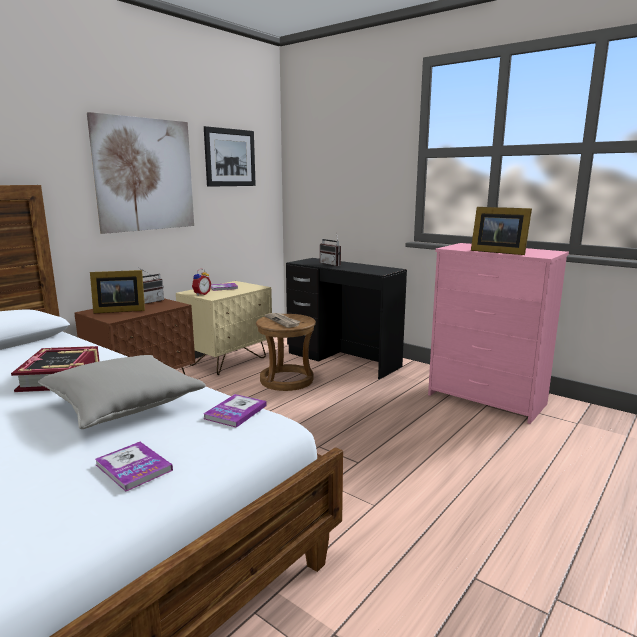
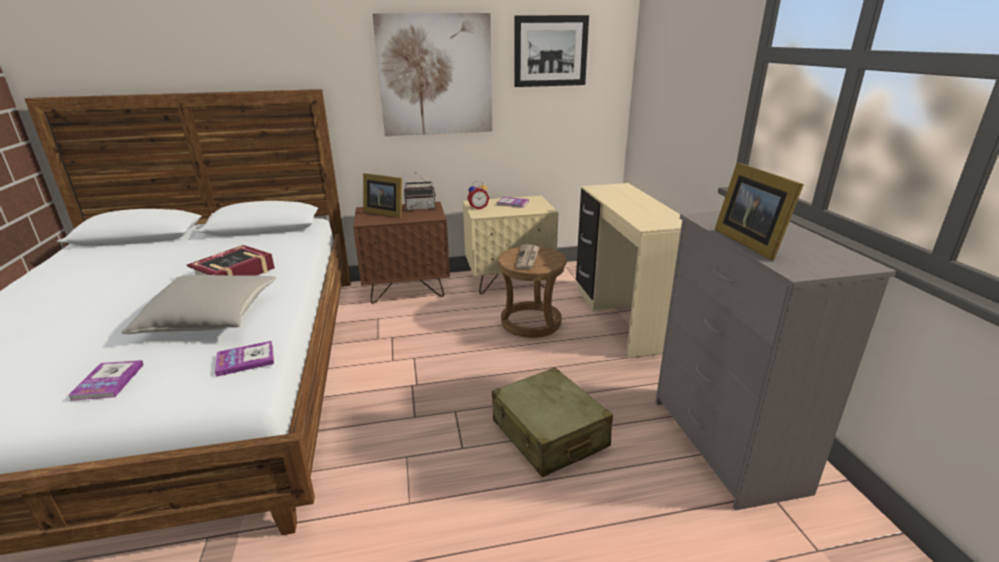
camera: 40 degrees right, 10 degrees up
black desk [286,258,407,380] -> beige desk [576,183,682,358]
radio [320,232,341,266] -> none
pink dresser [428,243,569,424] -> grey dresser [655,211,896,511]
none -> beige suitcase [492,367,613,477]

